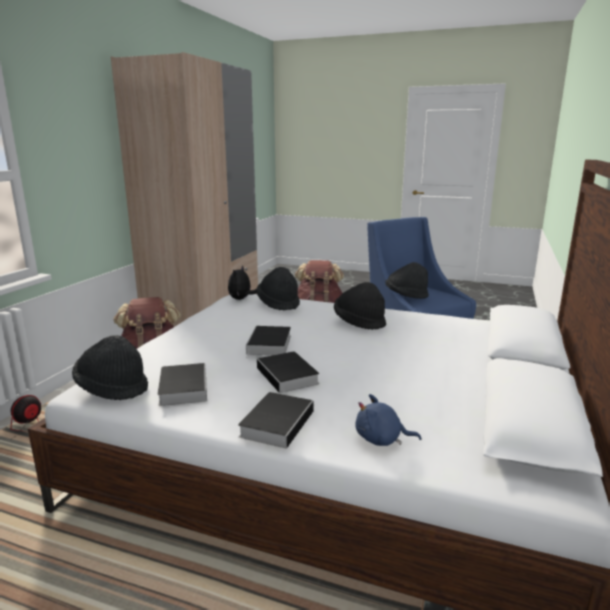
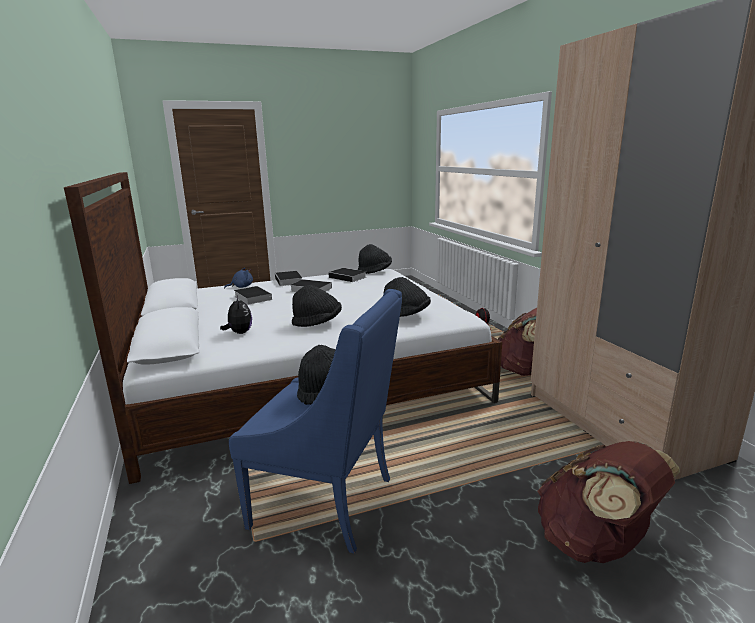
camera: 140 degrees right, 0 degrees up
plush toy [228,265,257,300] -> plush toy moved to [220,296,252,334]
book [246,326,291,359] -> book moved to [234,286,272,305]

